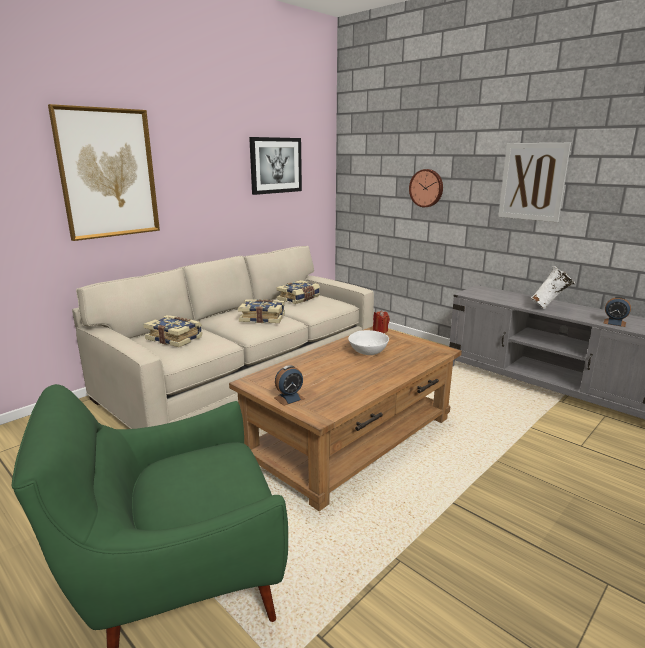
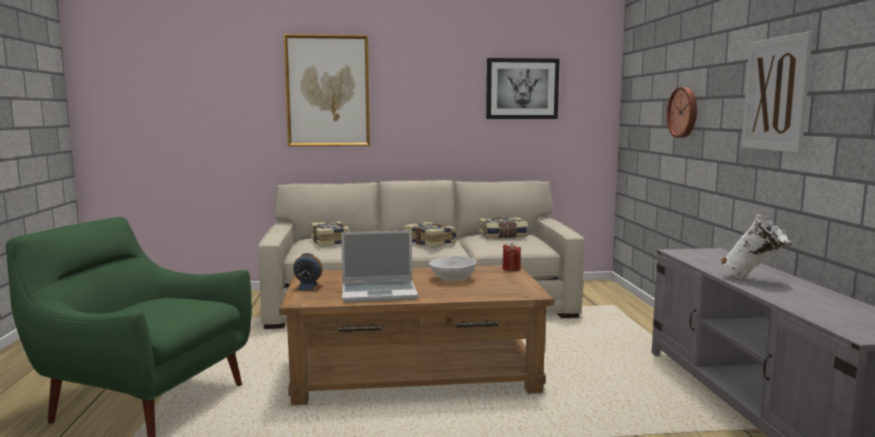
camera: 40 degrees right, 10 degrees down
alarm clock [603,296,631,327] -> none
none -> laptop [341,230,418,303]

